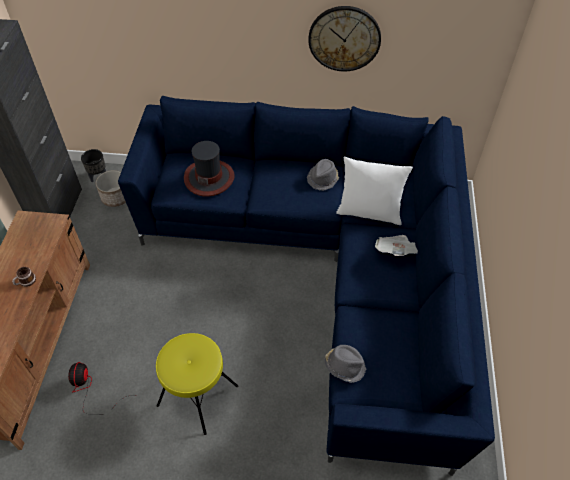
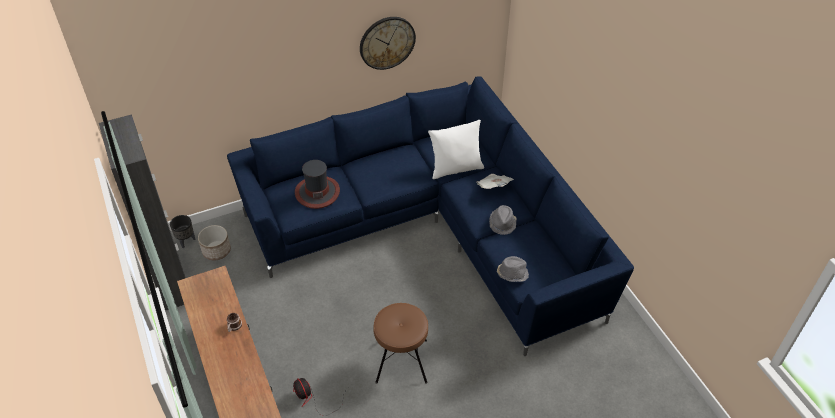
camera: 30 degrees left, 5 degrees down
yellow stool [156,333,238,435] -> brown stool [373,303,428,384]
grey hat [307,159,339,191] -> grey hat moved to [489,205,517,235]

